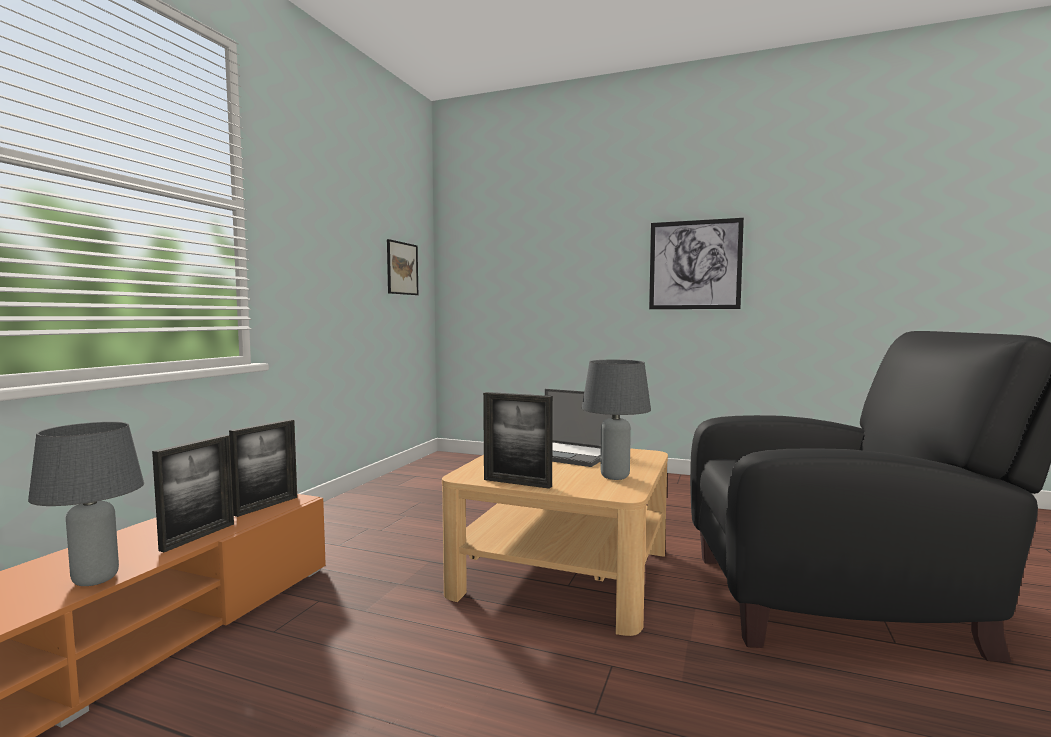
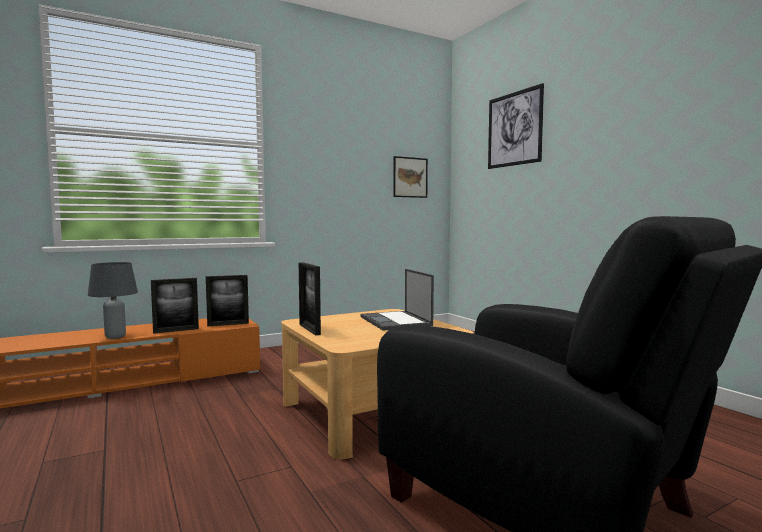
camera: 40 degrees right, 0 degrees up
grey table lamp [582,360,651,480] -> none
picture [649,218,744,309] -> picture moved to [488,83,544,169]

